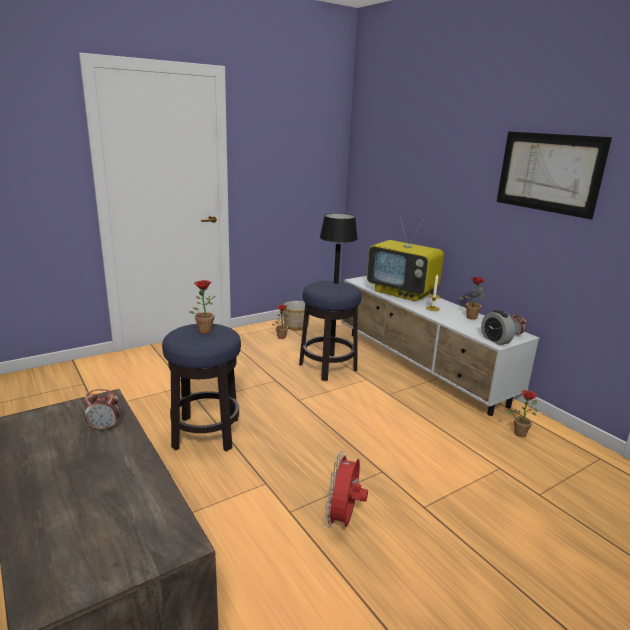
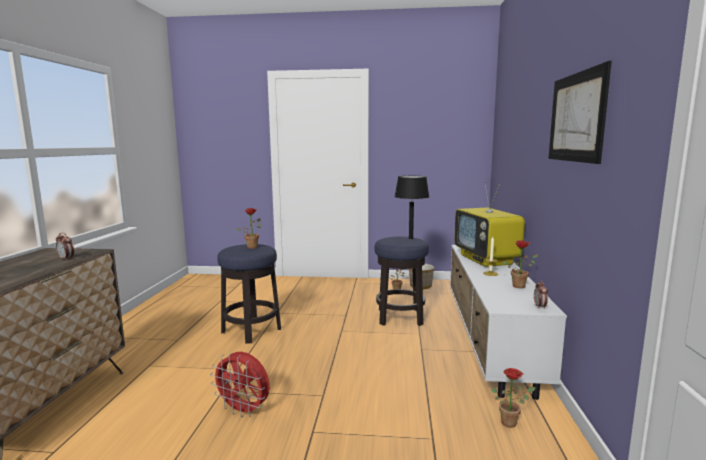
camera: 40 degrees right, 10 degrees down
red fan [325,451,368,527] -> red fan turned 120 degrees counterclockwise [210,352,270,417]
alarm clock [481,310,515,345] -> none

